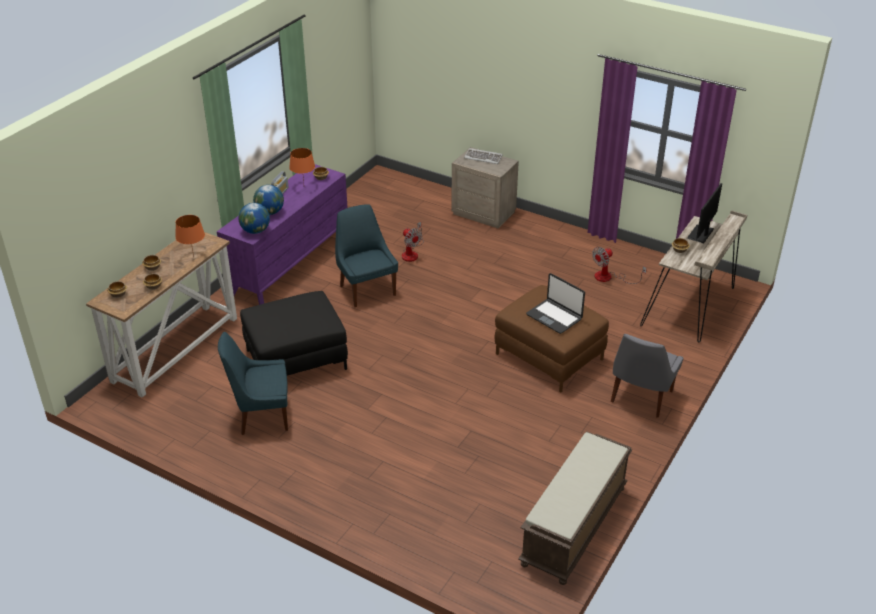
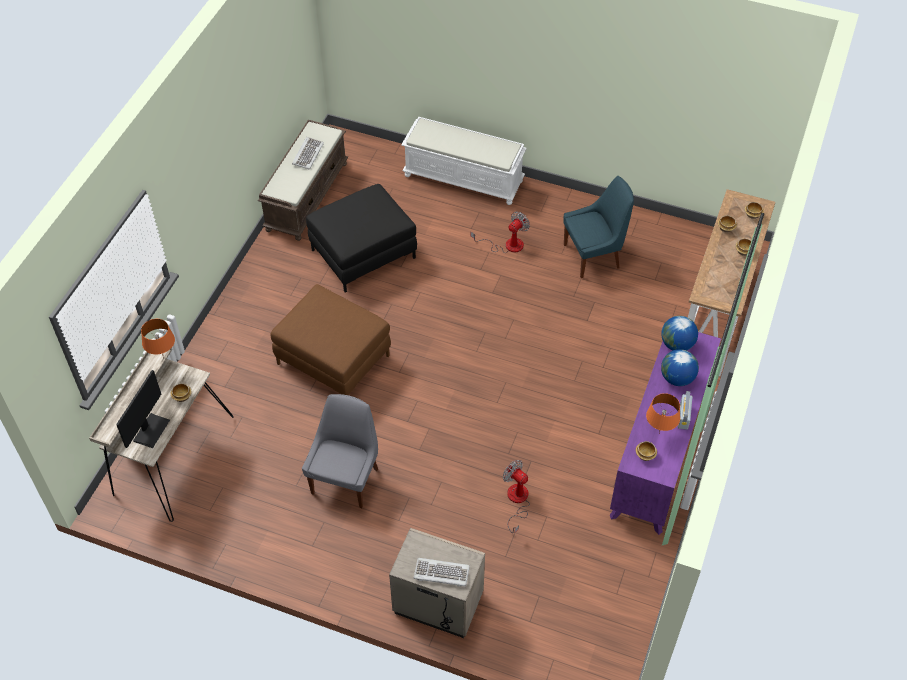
camera: 170 degrees right, 15 degrees up
orange table lamp [175,215,205,256] -> orange table lamp moved to [141,319,175,358]
black ottoman [240,291,348,376] -> black ottoman moved to [306,184,417,293]
blue chair [335,204,398,307] -> none
laptop [526,273,585,334] -> none
fan [592,247,647,284] -> fan moved to [471,212,530,253]
grey chair [611,334,684,418] -> grey chair moved to [302,394,378,508]
none -> keyboard [292,137,324,169]
none -> white bench [401,117,527,205]

